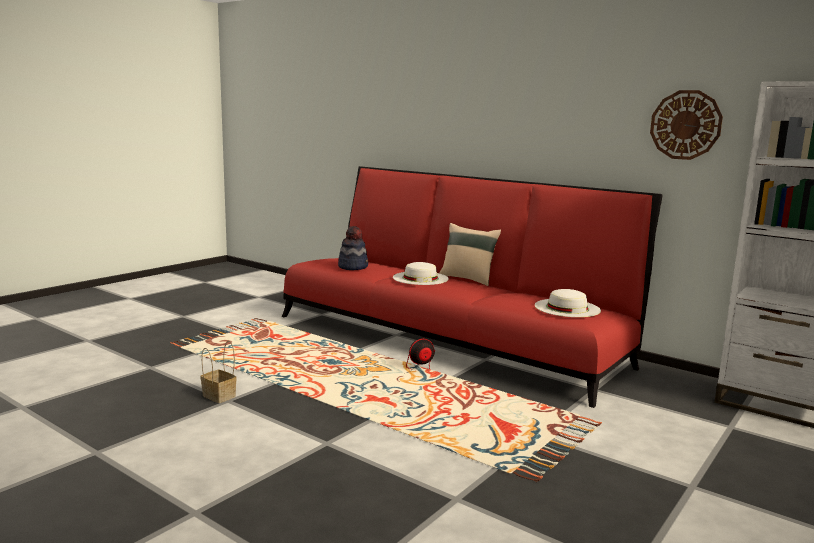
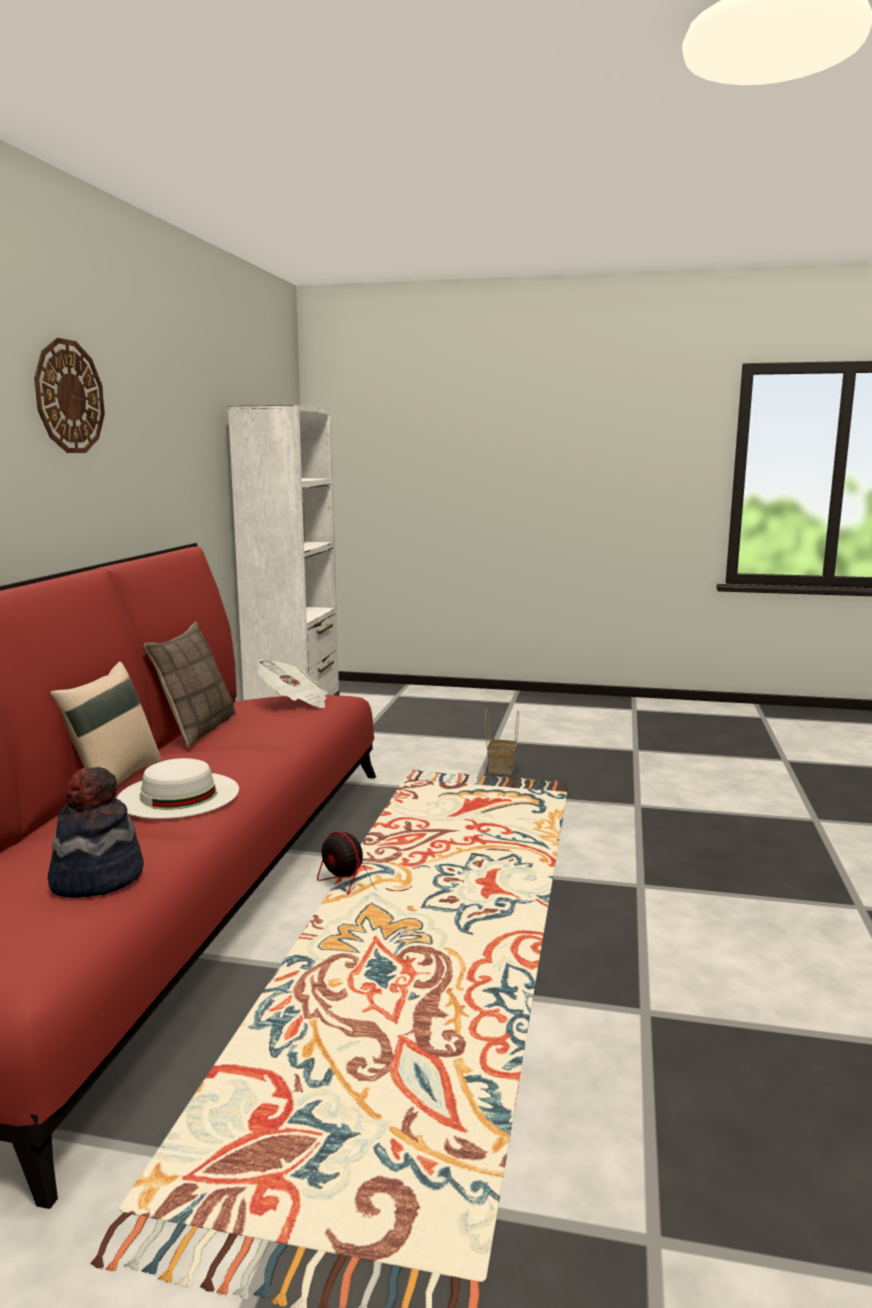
camera: 115 degrees left, 0 degrees up
basket [201,341,237,403] -> basket moved to [485,708,519,774]
white hat [535,289,601,317] -> newspaper [257,659,328,708]
wall clock [650,90,723,160] -> wall clock moved to [34,338,105,453]
none -> pillow [144,622,236,747]

